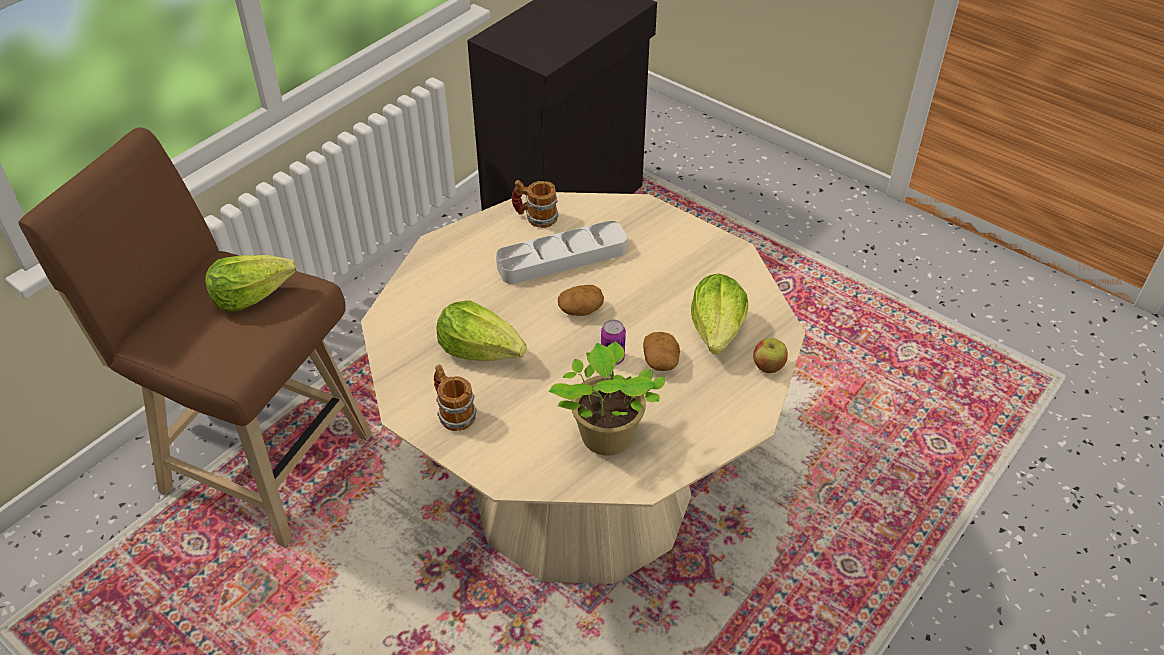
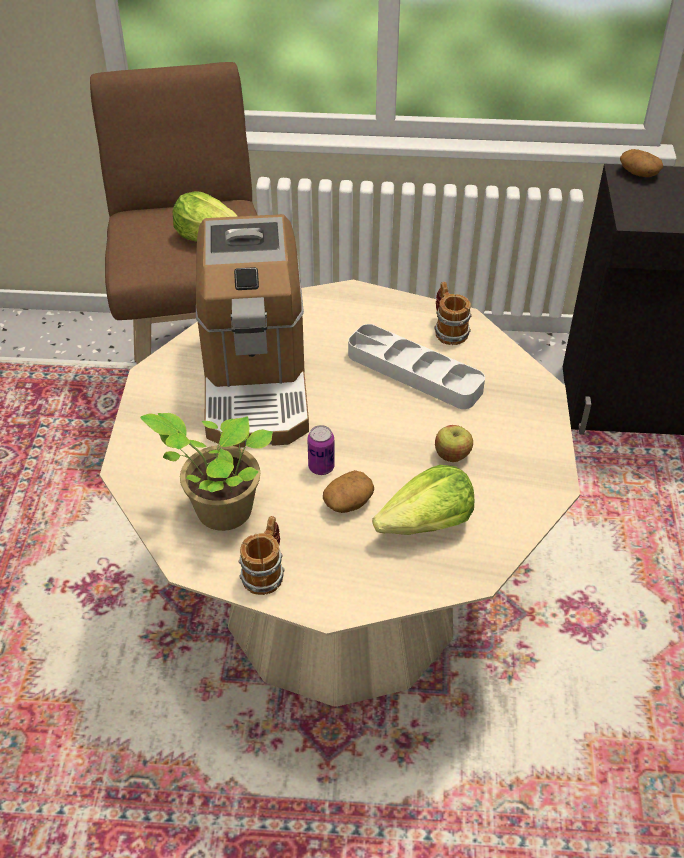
camera: 55 degrees right, 0 degrees up
mug [434,365,477,431] -> mug moved to [239,516,285,595]
lettuce [437,300,527,361] -> coffee machine [196,214,309,448]
potato [558,285,604,316] -> potato moved to [620,149,663,177]
apple [753,338,788,373] -> apple moved to [435,425,473,462]

